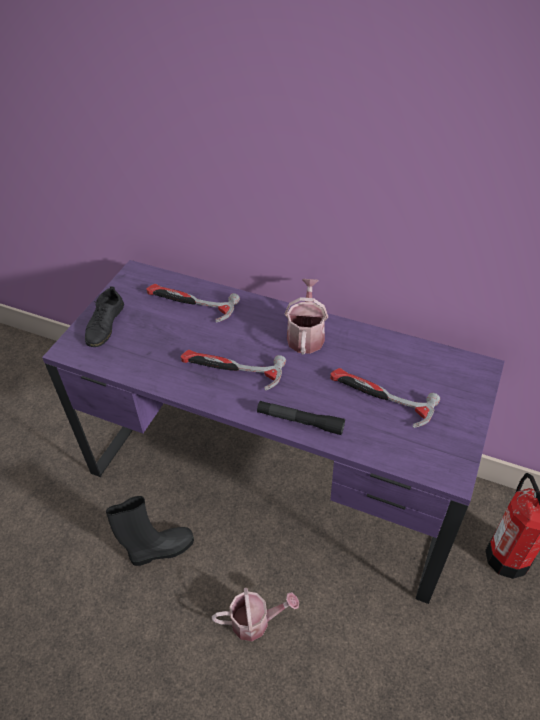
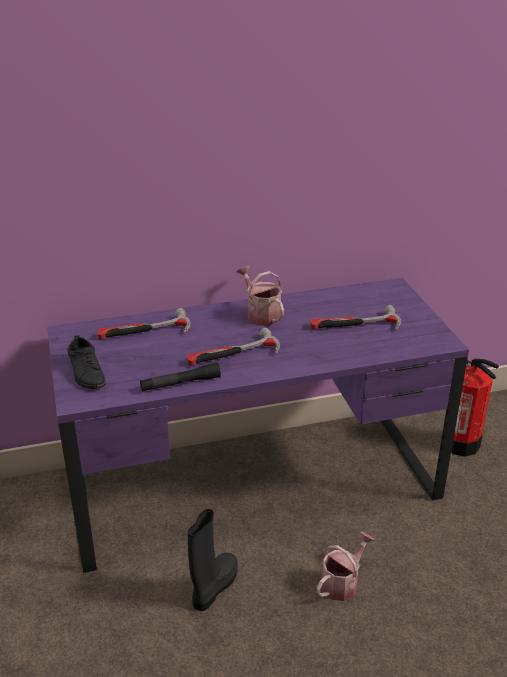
camera: 40 degrees left, 15 degrees down
black flashlight [257,401,345,435] -> black flashlight moved to [140,363,221,391]

